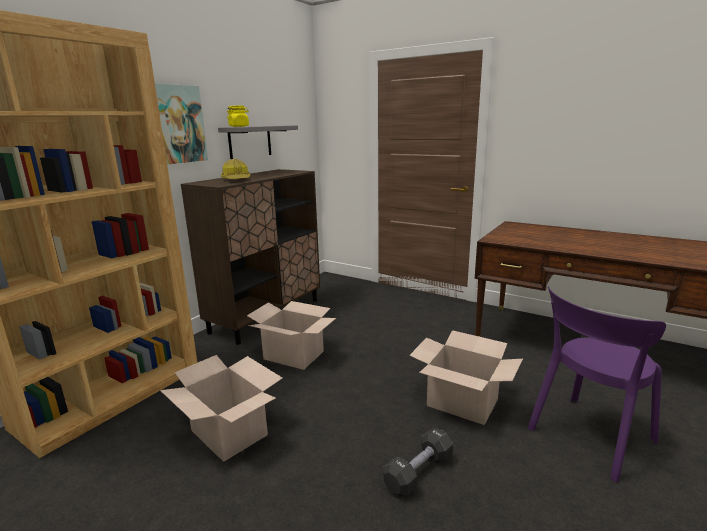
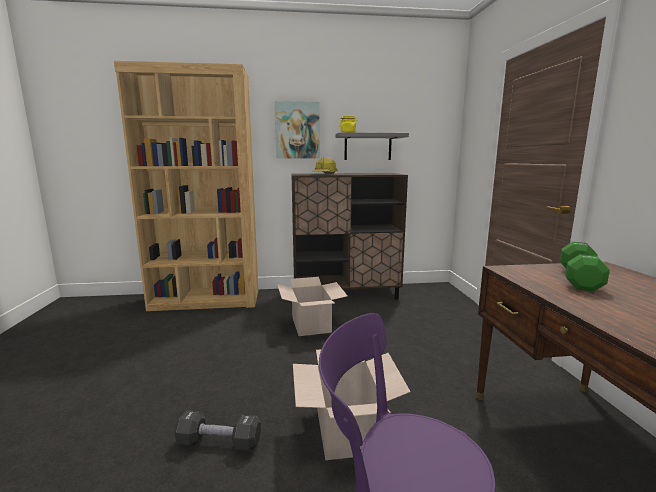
camera: 50 degrees right, 5 degrees down
cardboard box [160,355,283,462] -> none
none -> green dumbbell [560,242,610,292]

